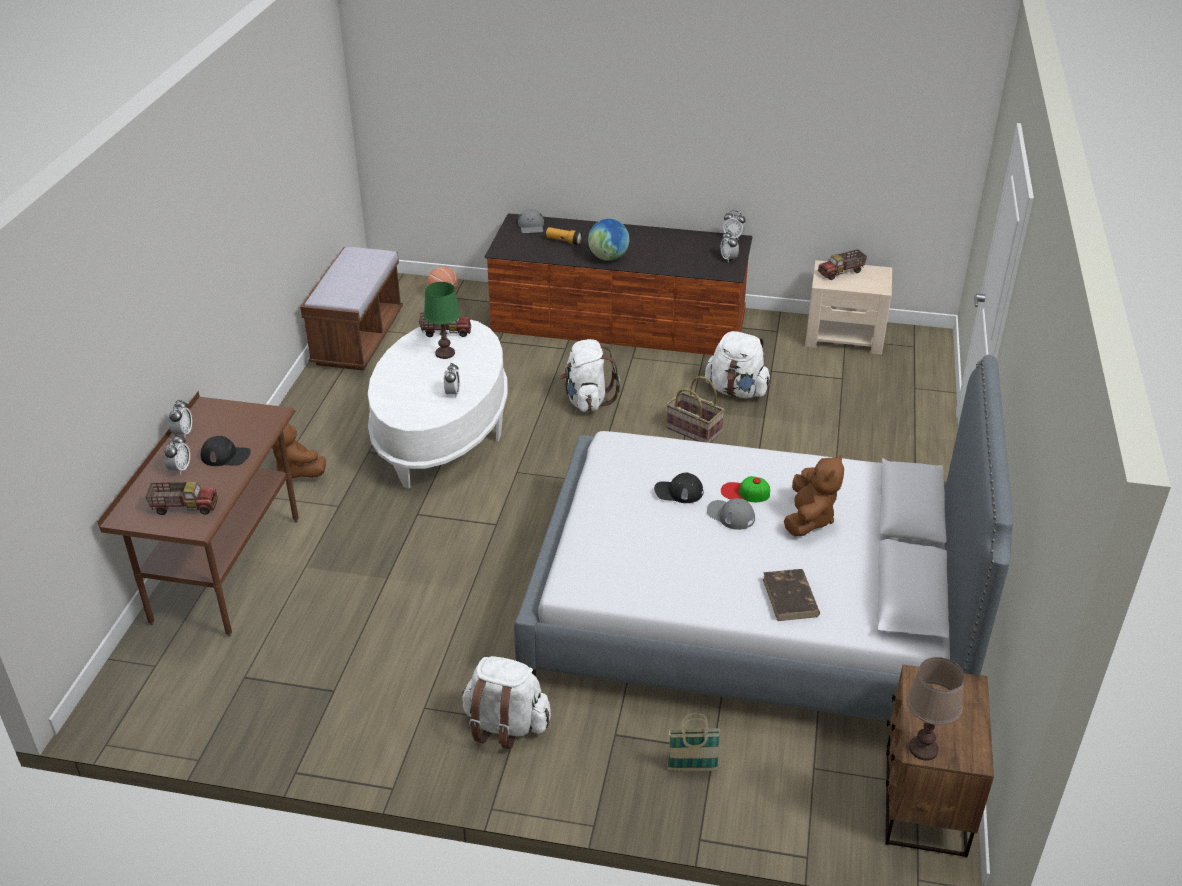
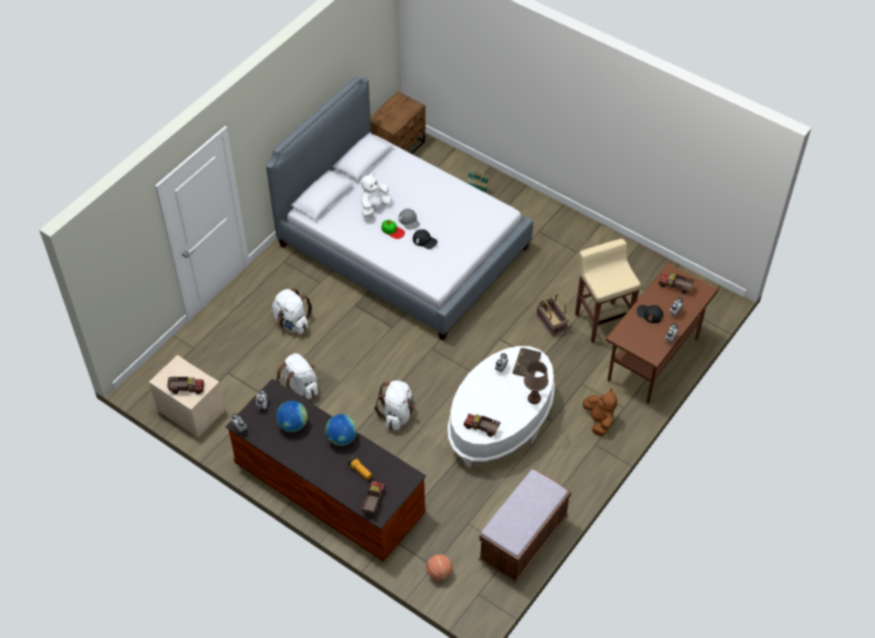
camera: 155 degrees left, 15 degrees up
green table lamp [424,282,460,359] -> none
white backpack [462,656,551,749] -> white backpack moved to [272,289,312,334]
grey cap [518,209,544,233] -> toy truck [361,480,385,515]
basket [666,376,724,443] -> basket moved to [537,294,569,337]
brown book [763,569,820,621] -> brown book moved to [512,348,541,377]
brown plush toy [784,454,844,537] -> white plush toy [360,173,392,218]
brown table lamp [907,657,964,761] -> brown table lamp moved to [524,361,548,404]
none -> globe [276,401,308,432]
none -> beige stool [575,239,641,343]

